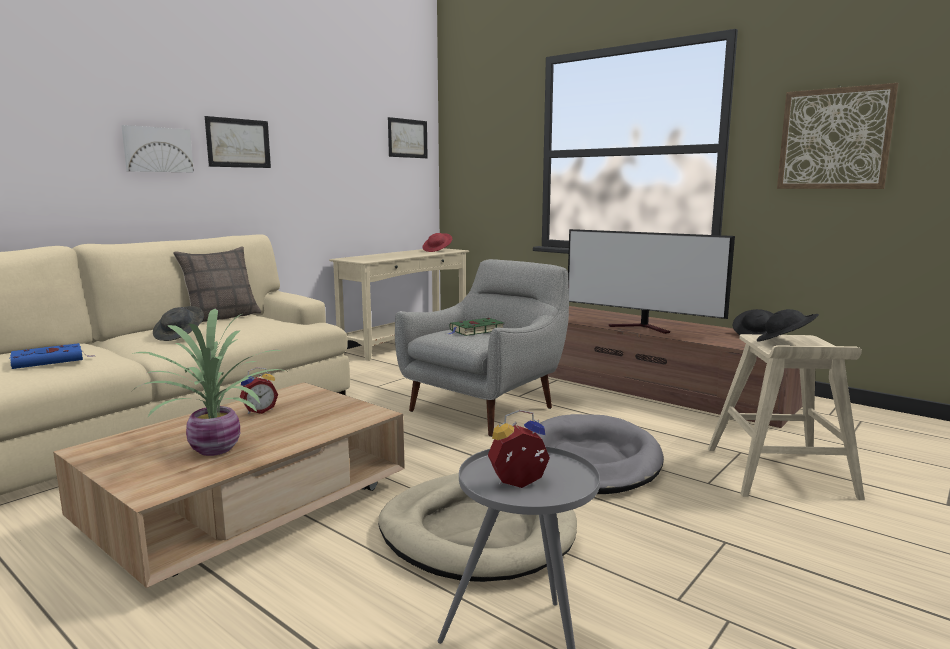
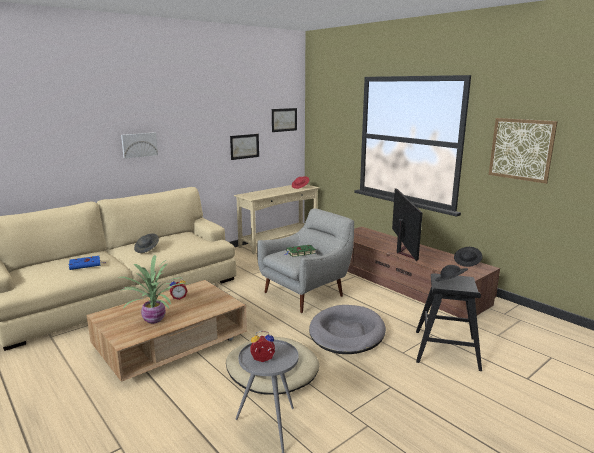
camera: 10 degrees right, 5 degrees up
pillow [173,246,261,322] -> none
picture [205,116,271,168] -> picture moved to [230,134,259,160]
television [568,229,735,334] -> television turned 135 degrees counterclockwise [392,188,422,261]
beige stool [708,334,865,500] -> black stool [416,273,482,371]

